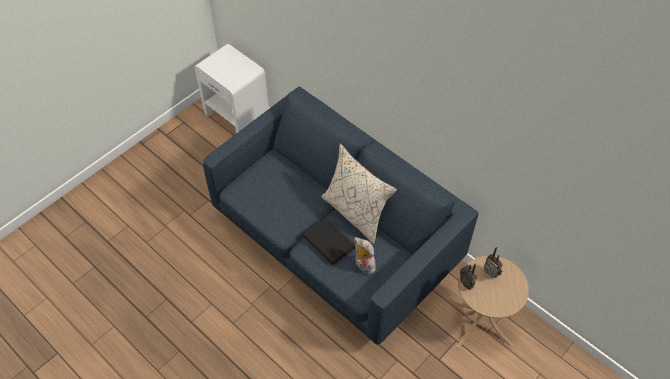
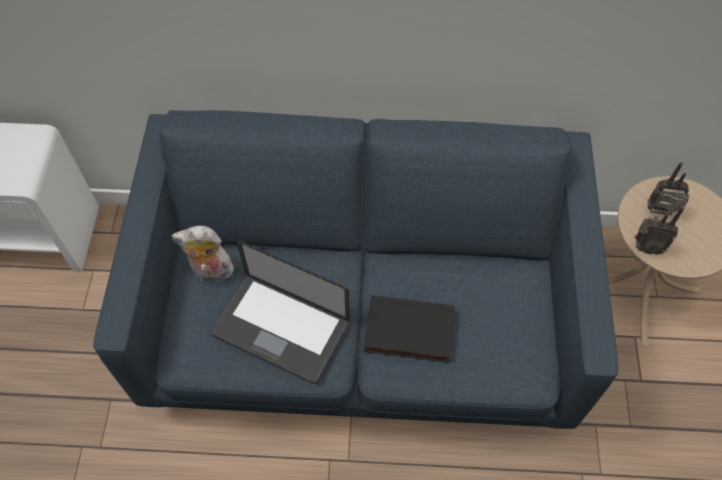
camera: 40 degrees left, 5 degrees up
beige pillow [322,144,397,245] -> none
plush toy [354,237,378,274] -> plush toy moved to [172,226,234,283]
none -> laptop [211,240,350,384]

